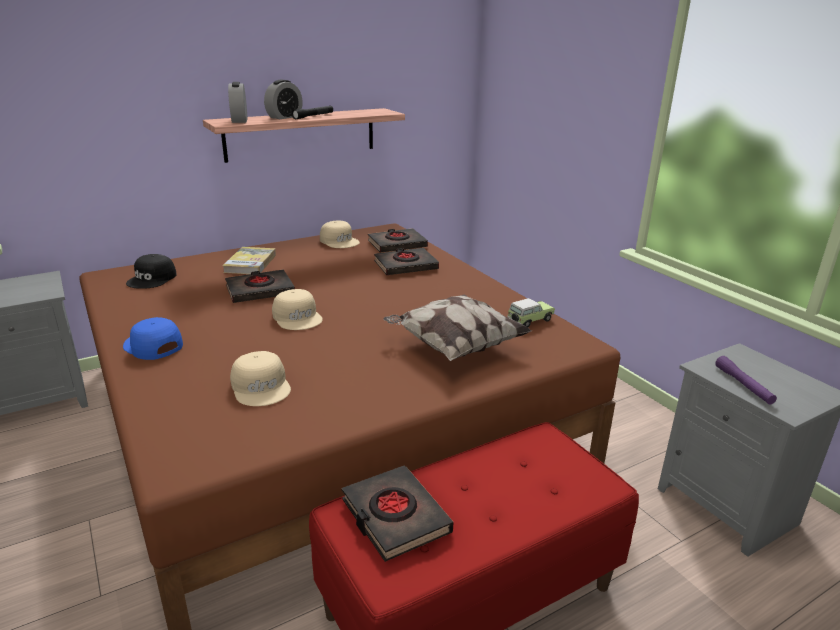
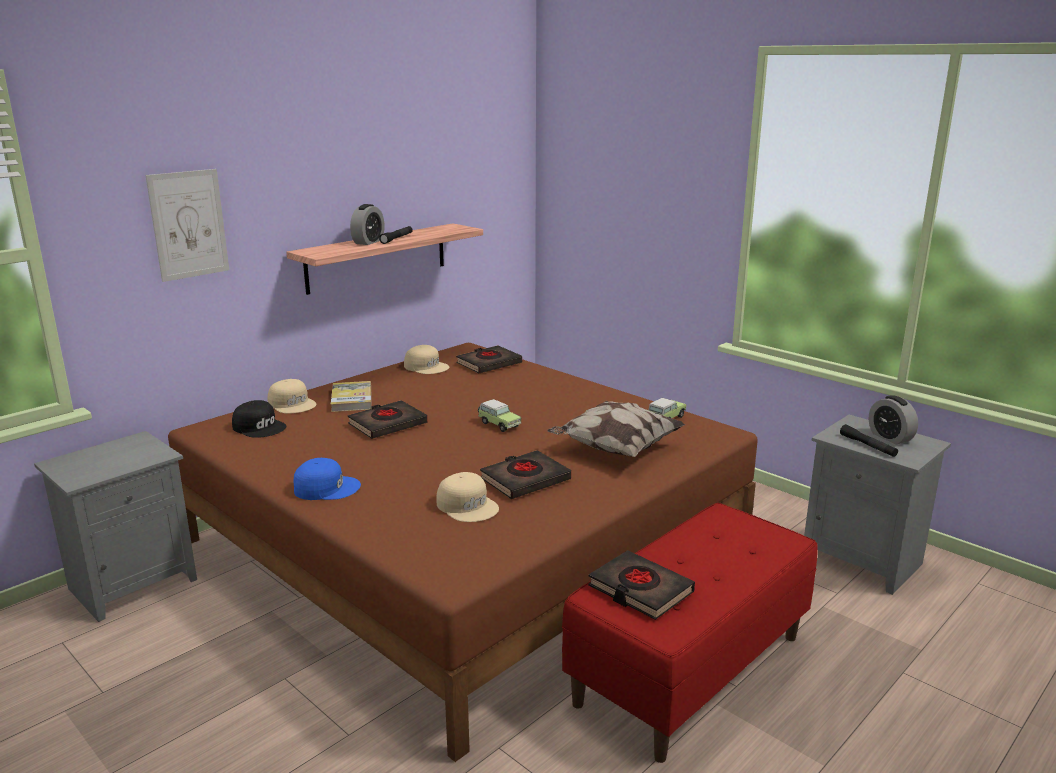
camera: 15 degrees left, 5 degrees down
blue cap [123,317,183,360] -> blue cap turned 150 degrees clockwise [293,458,361,500]
black cap [126,254,176,289] -> black cap turned 60 degrees counterclockwise [232,400,286,438]
alarm clock [228,82,247,123] -> alarm clock moved to [869,395,918,445]
beige cap [272,289,323,330] -> beige cap moved to [268,379,316,414]
black book [374,248,439,275] -> black book moved to [480,450,571,499]
purple flashlight [715,356,777,405] -> black flashlight [840,424,898,457]
none -> picture [145,169,229,282]
none -> toy car [478,399,521,432]

